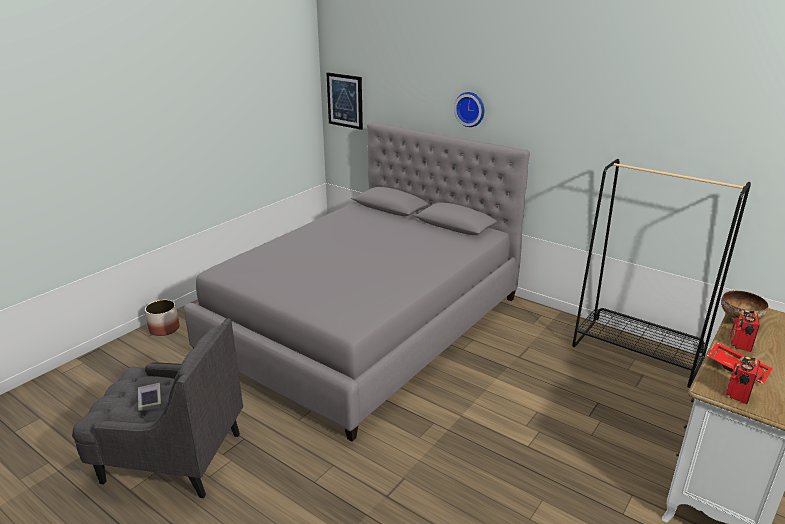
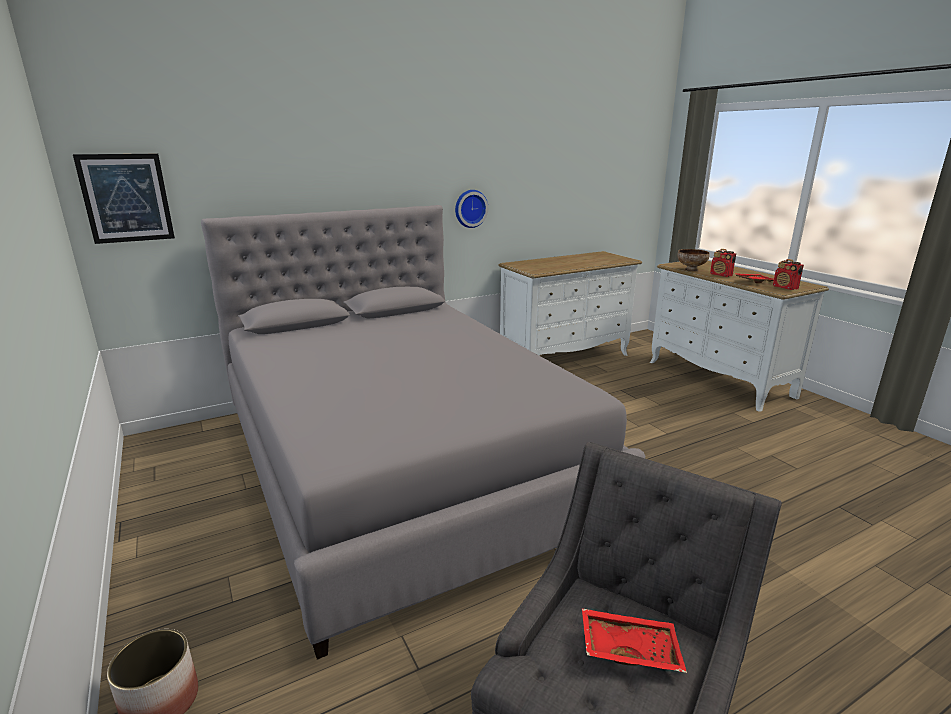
camera: 65 degrees left, 5 degrees down
book [138,383,161,411] -> red tray [582,608,687,673]
wall clock [454,92,484,127] -> wall clock moved to [455,190,488,228]
black clothes rack [572,159,751,388] -> white dresser [498,251,642,356]

